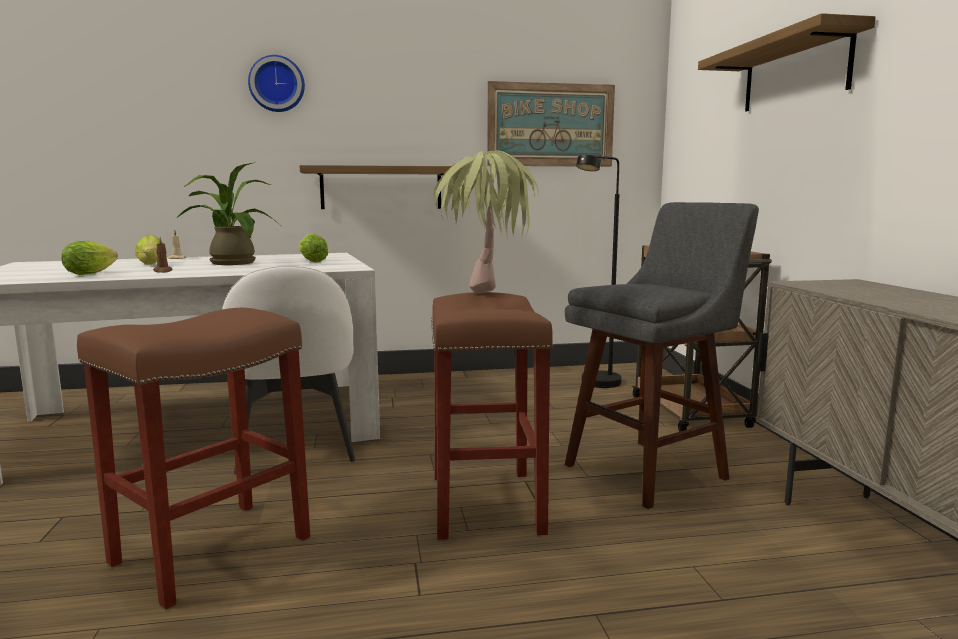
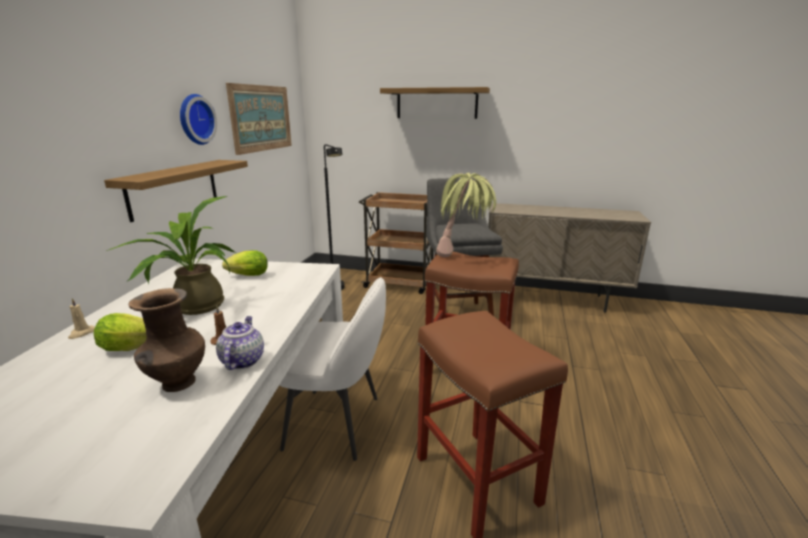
camera: 65 degrees left, 10 degrees up
lettuce [61,241,118,275] -> brown vase [128,288,205,392]
wall clock [248,55,305,112] -> wall clock moved to [180,94,217,145]
none -> teapot [216,316,264,370]

